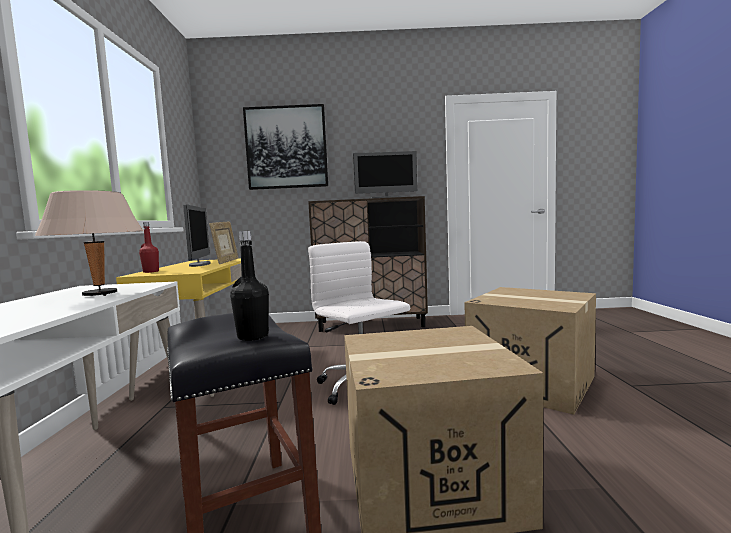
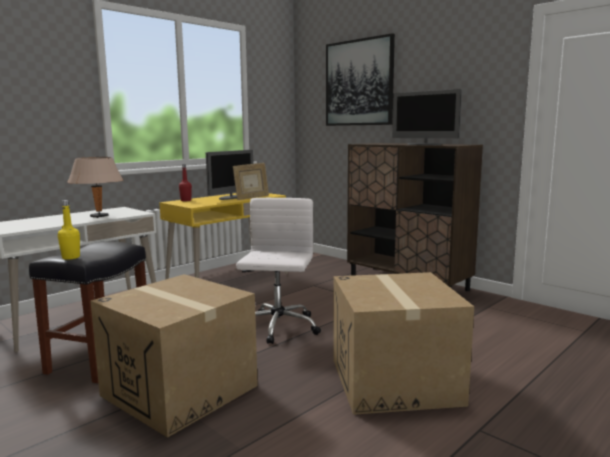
camera: 45 degrees right, 5 degrees up
black bottle [230,231,269,341] -> yellow bottle [58,200,80,260]

